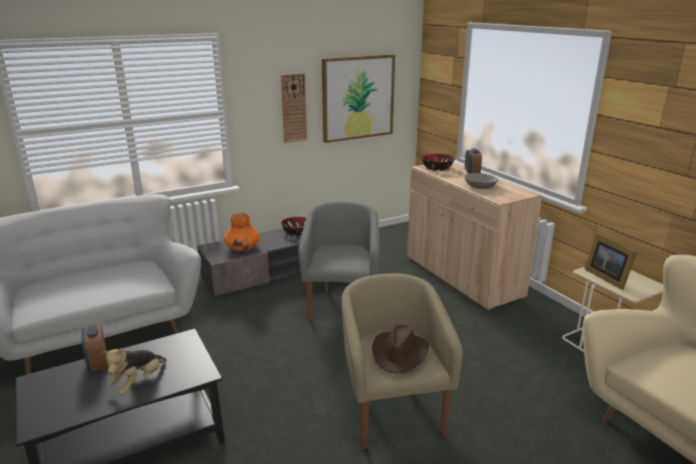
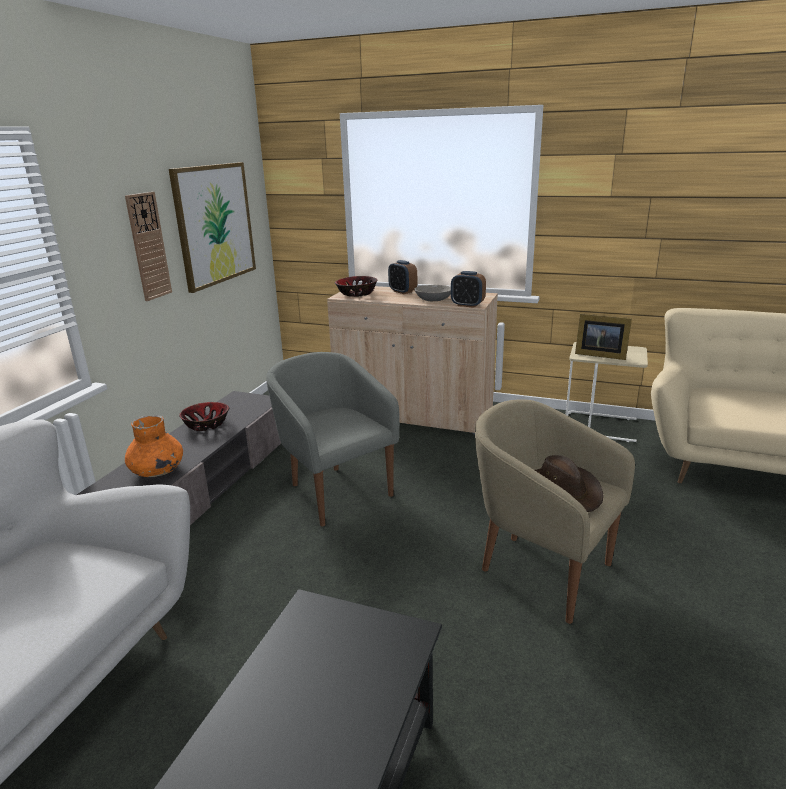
camera: 40 degrees left, 0 degrees up
alarm clock [82,324,108,372] -> alarm clock moved to [451,271,486,308]
plush toy [102,348,167,395] -> none

